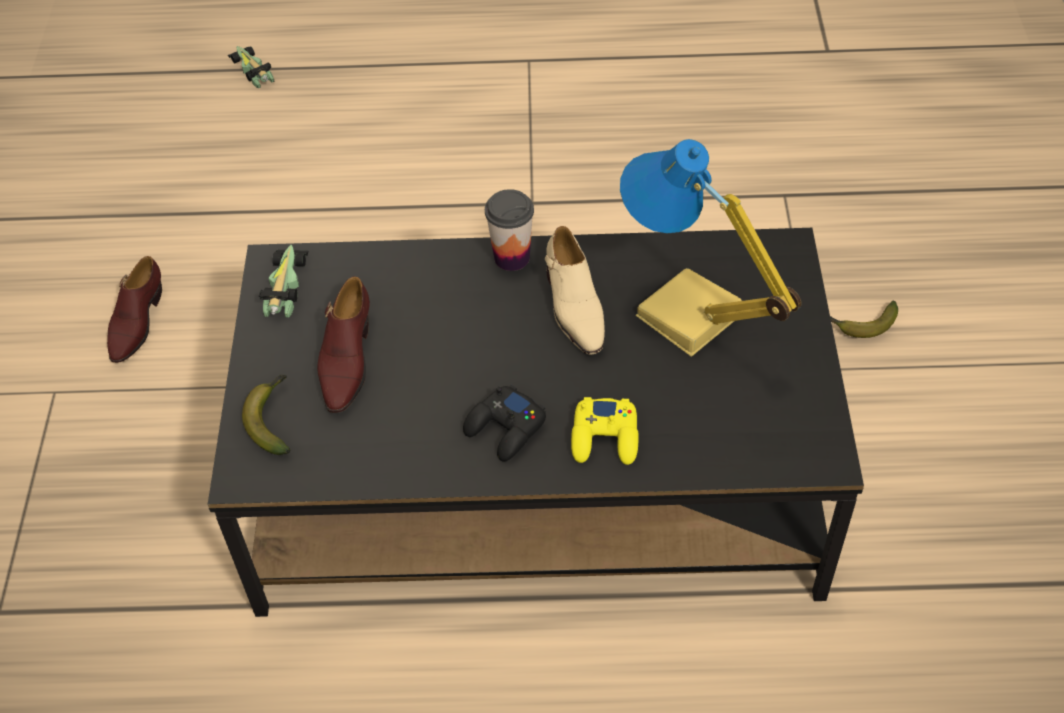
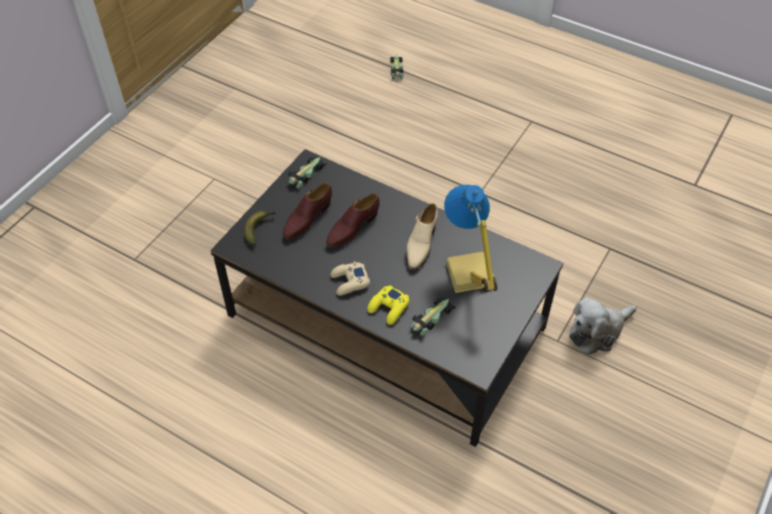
camera: 30 degrees right, 0 degrees up
brown shoe [107,256,162,363] -> brown shoe moved to [326,193,380,248]
black game controller [463,385,546,461] -> beige game controller [330,261,370,296]
cup [485,189,534,271] -> none
banana [830,300,898,338] -> plush toy [569,297,637,355]
none -> toy car [411,297,455,337]

